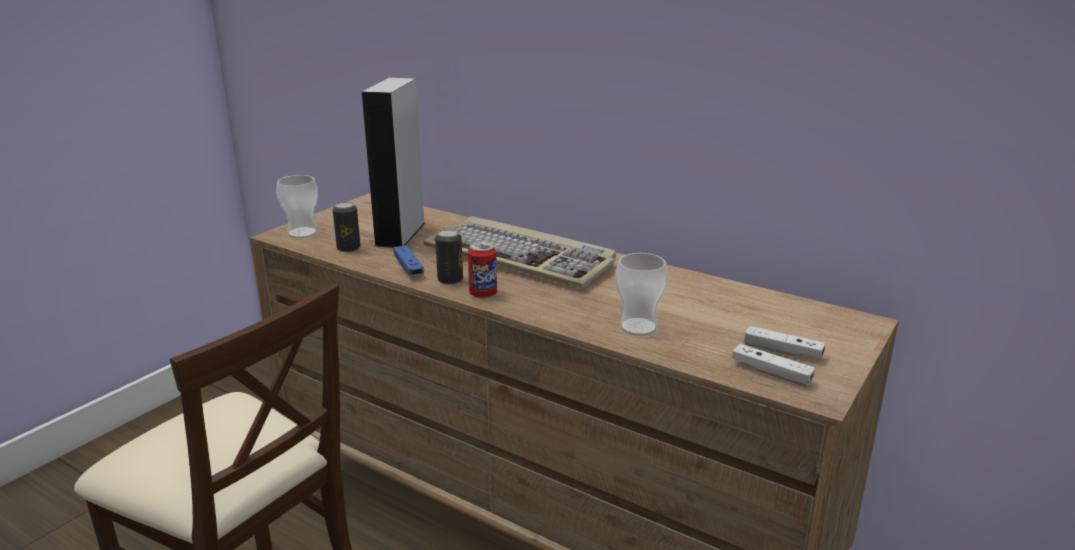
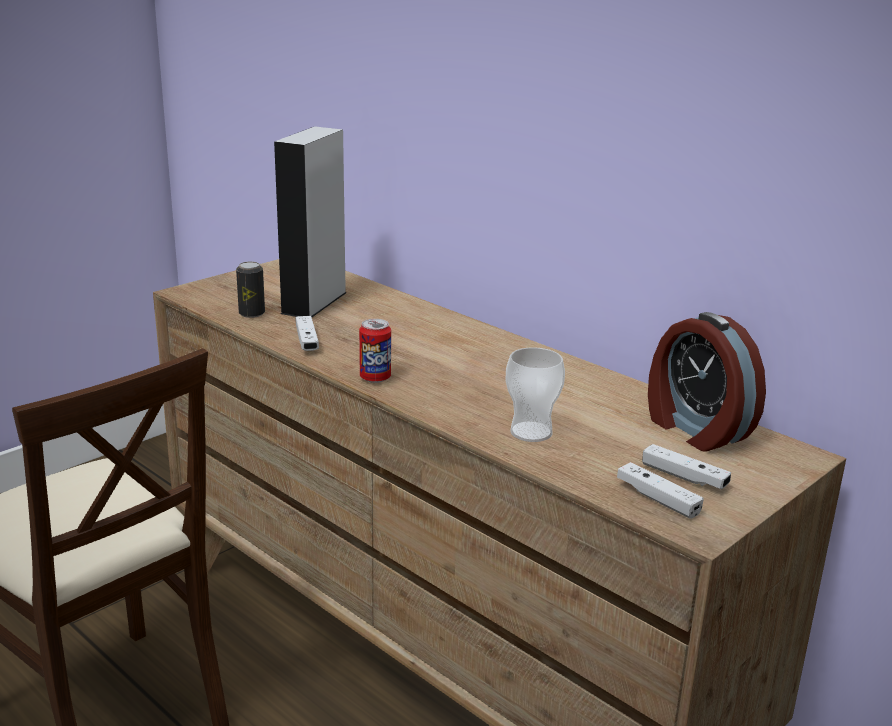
camera: 10 degrees right, 0 degrees up
cup [276,175,318,238] -> none
blue game controller [394,245,424,276] -> white game controller [296,316,319,351]
keyboard [424,216,616,288] -> none
can [435,229,463,285] -> none
none -> alarm clock [648,312,766,452]

